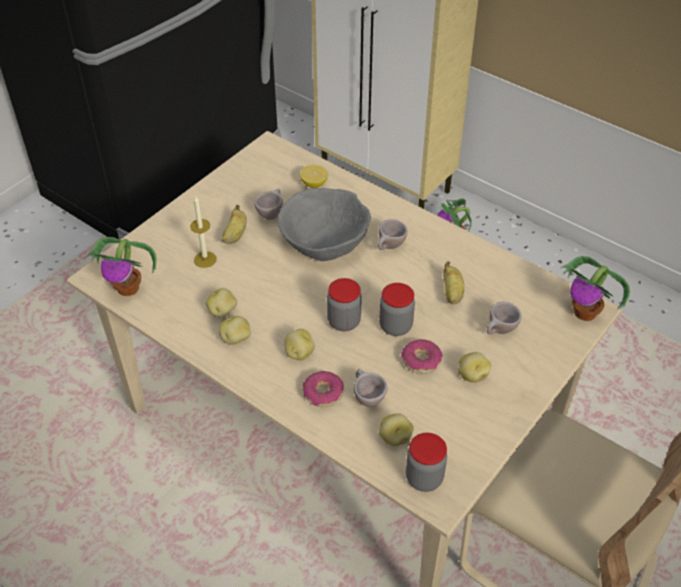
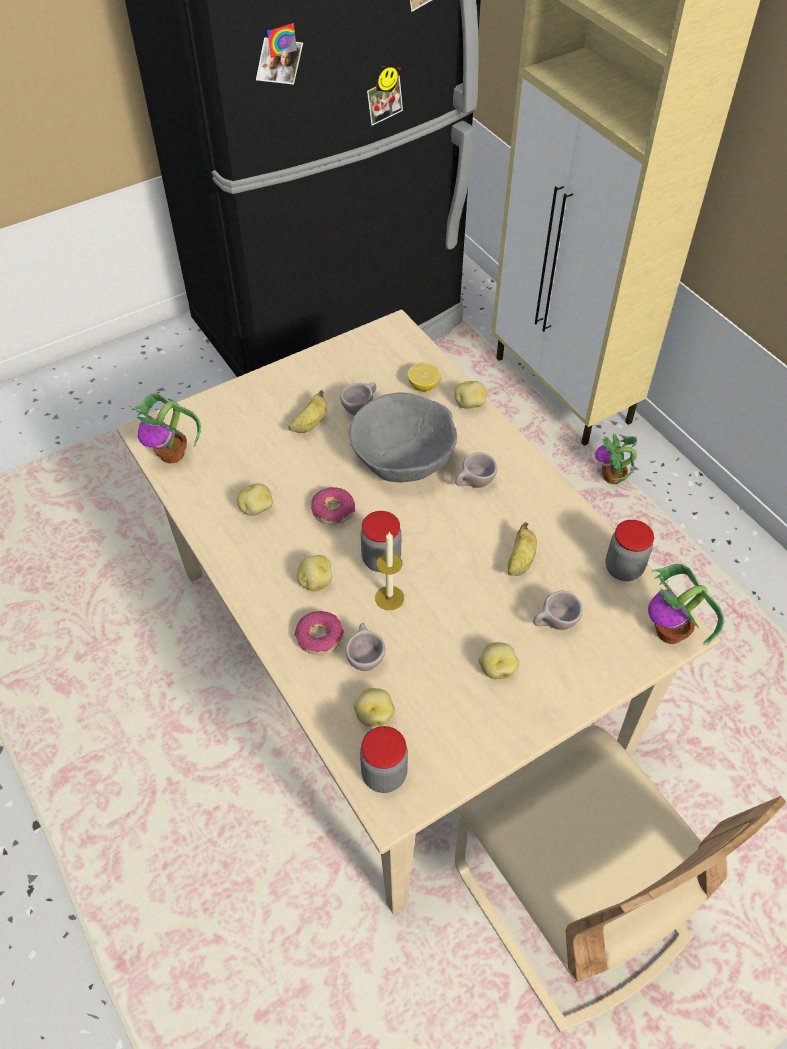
camera: 20 degrees right, 5 degrees up
candle [190,195,217,268] -> candle moved to [375,531,404,610]
potato [219,316,251,345] -> potato moved to [455,381,487,409]
jar [379,283,415,336] -> jar moved to [605,520,654,581]
donut [401,339,443,374] -> donut moved to [311,487,355,525]

